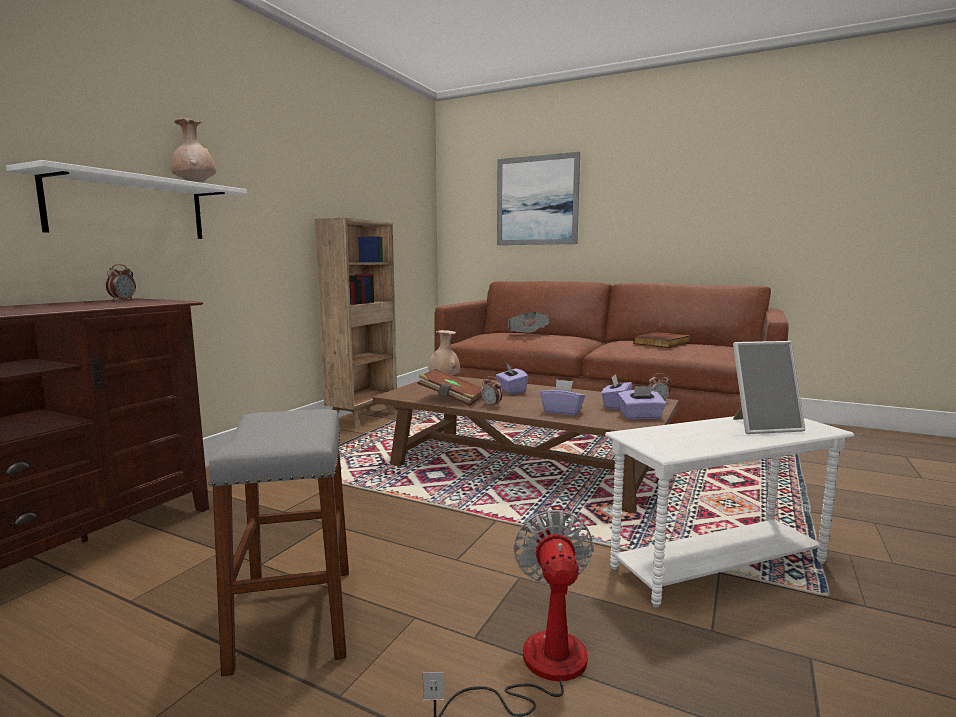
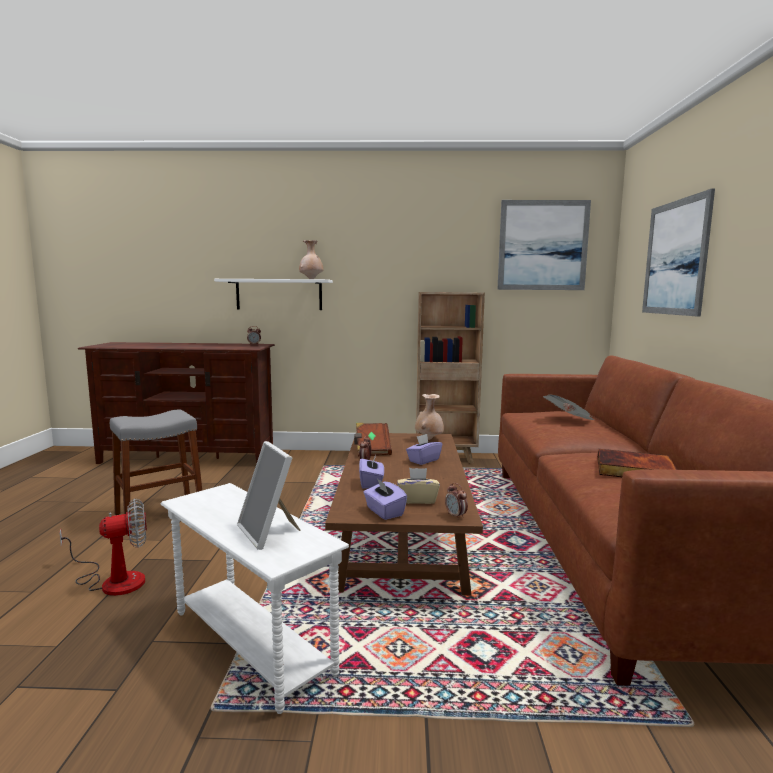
camera: 65 degrees right, 0 degrees up
purple tissue box [601,374,632,409] -> beige tissue box [397,468,440,504]
none -> picture [497,200,591,290]

